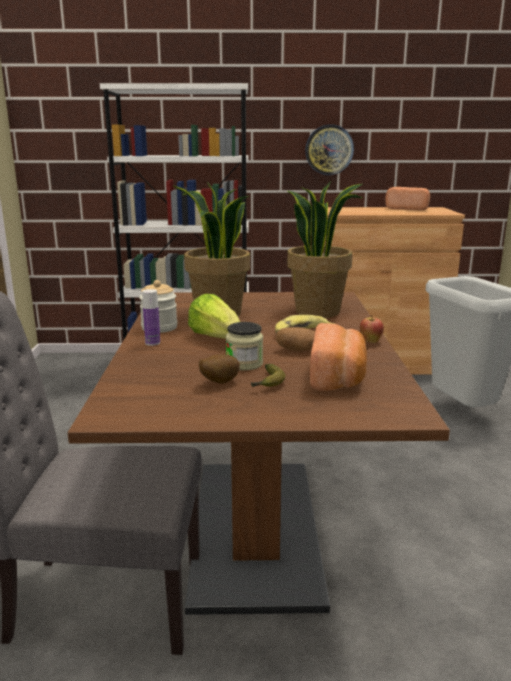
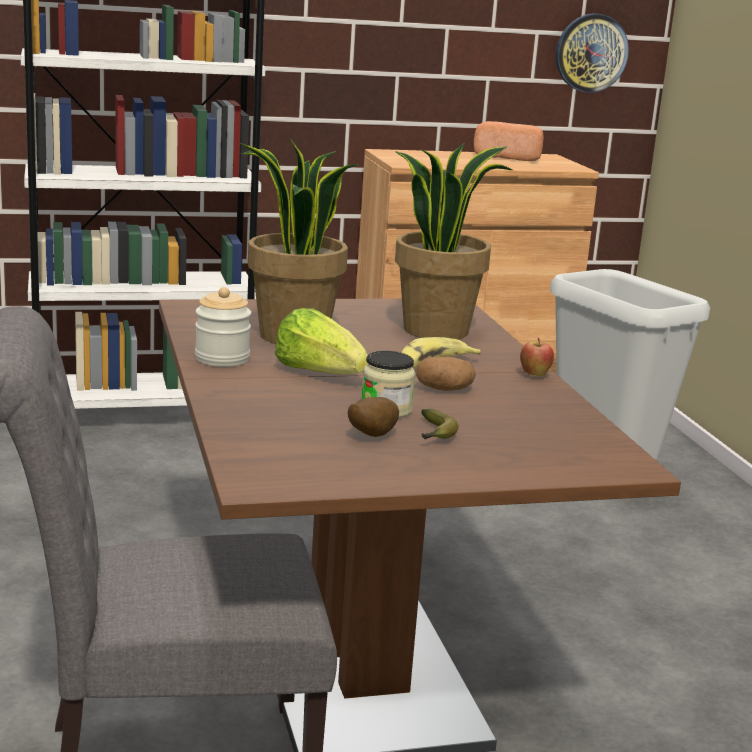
camera: 15 degrees left, 0 degrees up
bottle [142,289,160,346] -> none
wall clock [305,124,354,175] -> wall clock moved to [556,13,629,93]
bread [310,323,367,391] -> none

